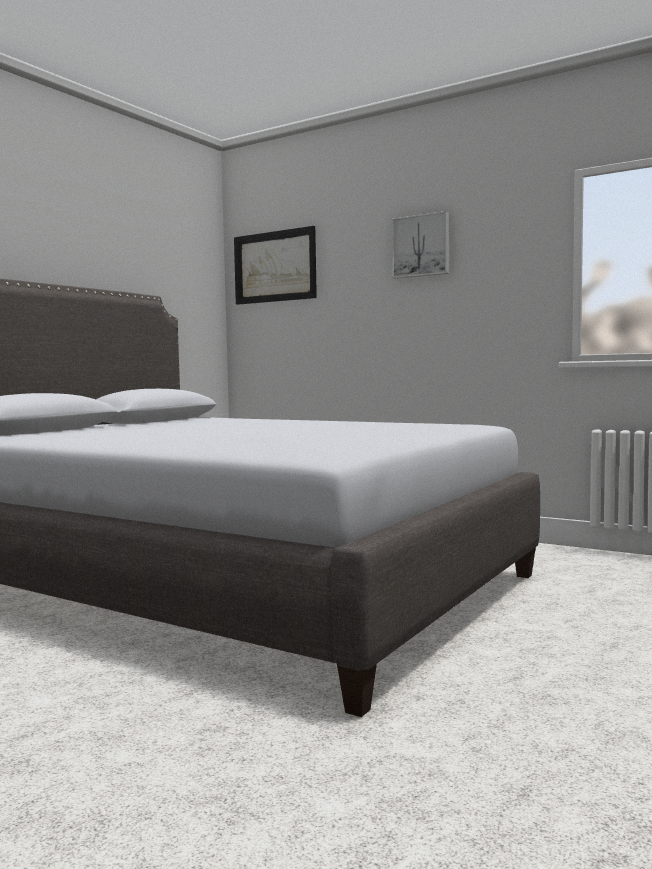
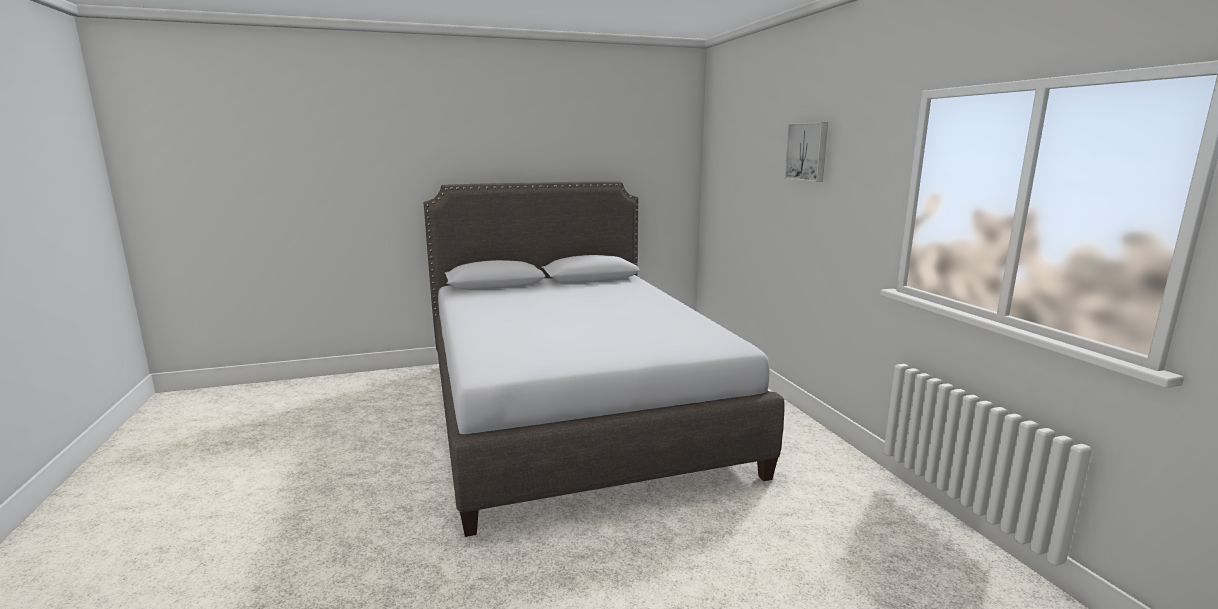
camera: 40 degrees right, 10 degrees up
picture [234,226,317,305] -> none

